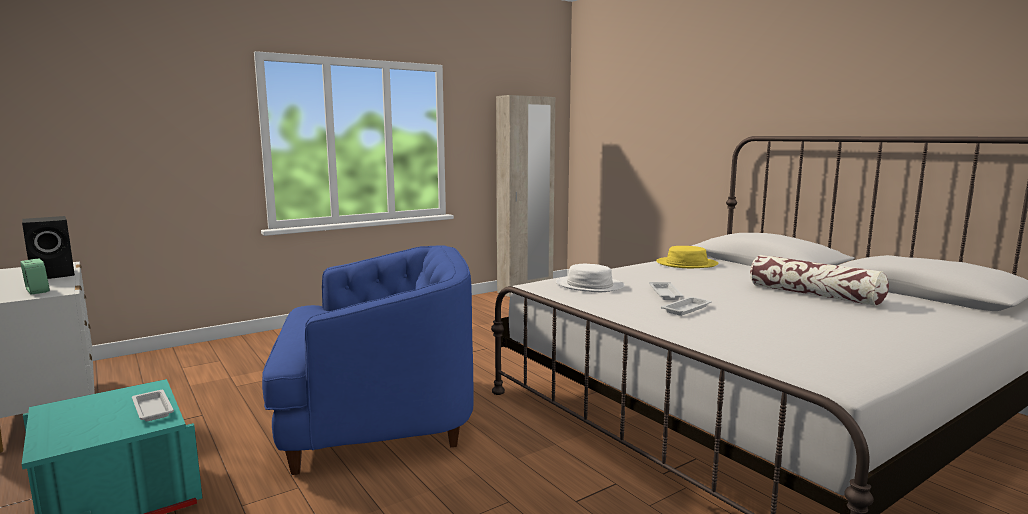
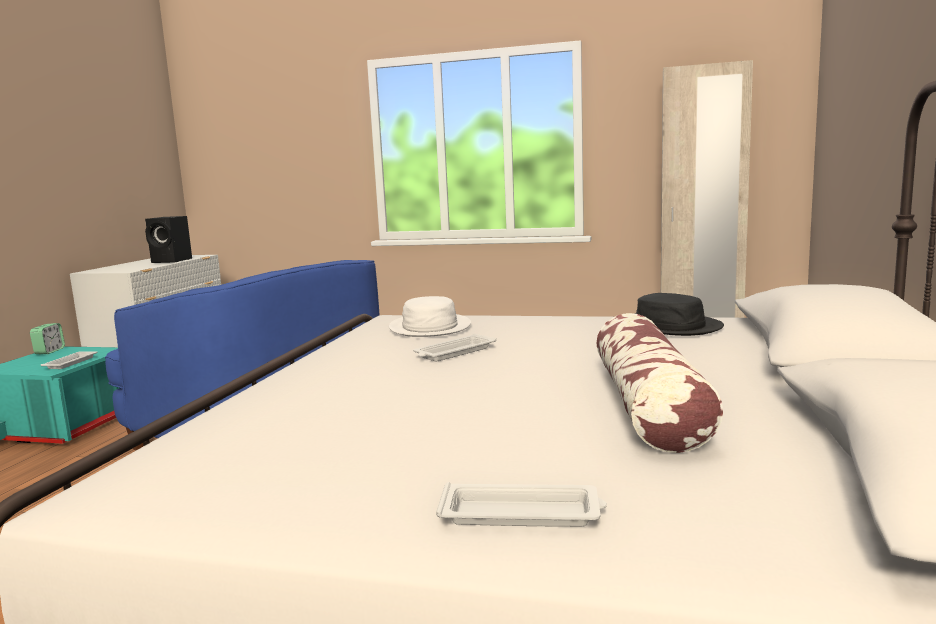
camera: 50 degrees right, 0 degrees up
alarm clock [20,258,50,294] -> alarm clock moved to [30,323,65,354]
yellow hat [656,246,718,268] -> black hat [634,293,724,336]
white tray [661,297,712,316] -> white tray moved to [436,482,607,527]

